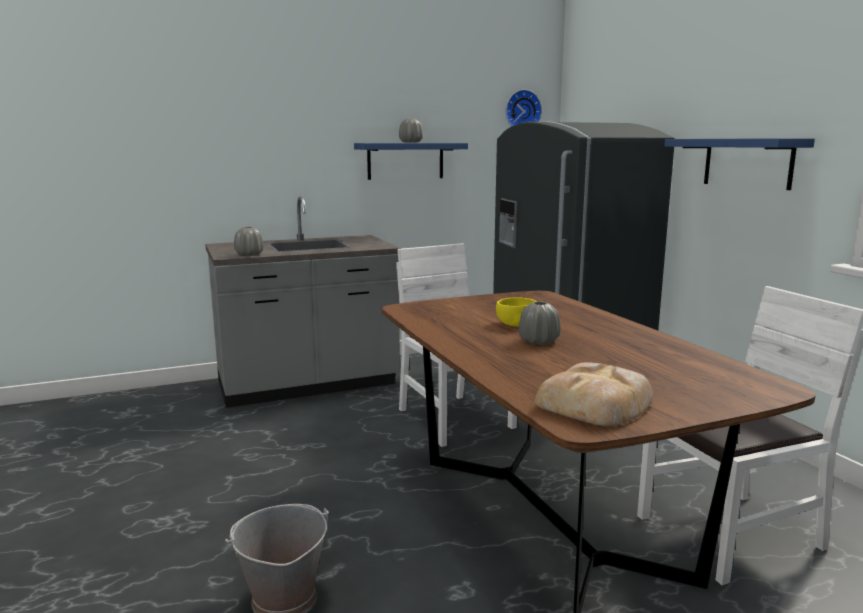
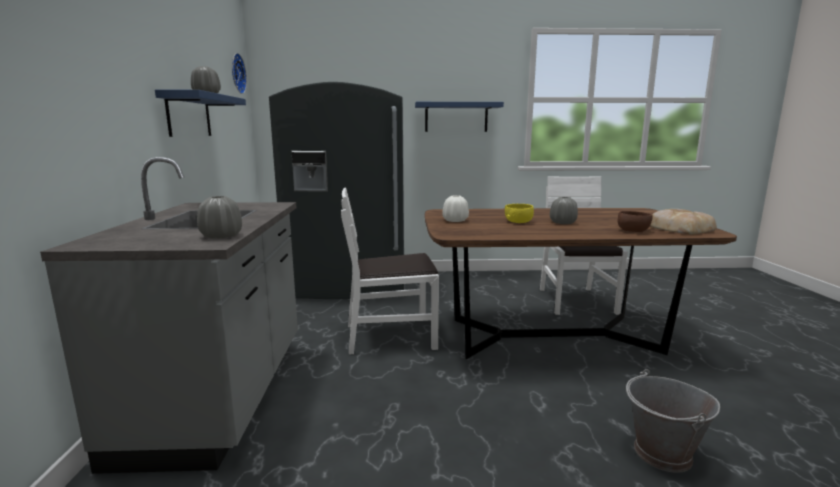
camera: 70 degrees left, 0 degrees up
none -> white vase [443,195,469,222]
none -> brown bowl [618,211,653,232]

